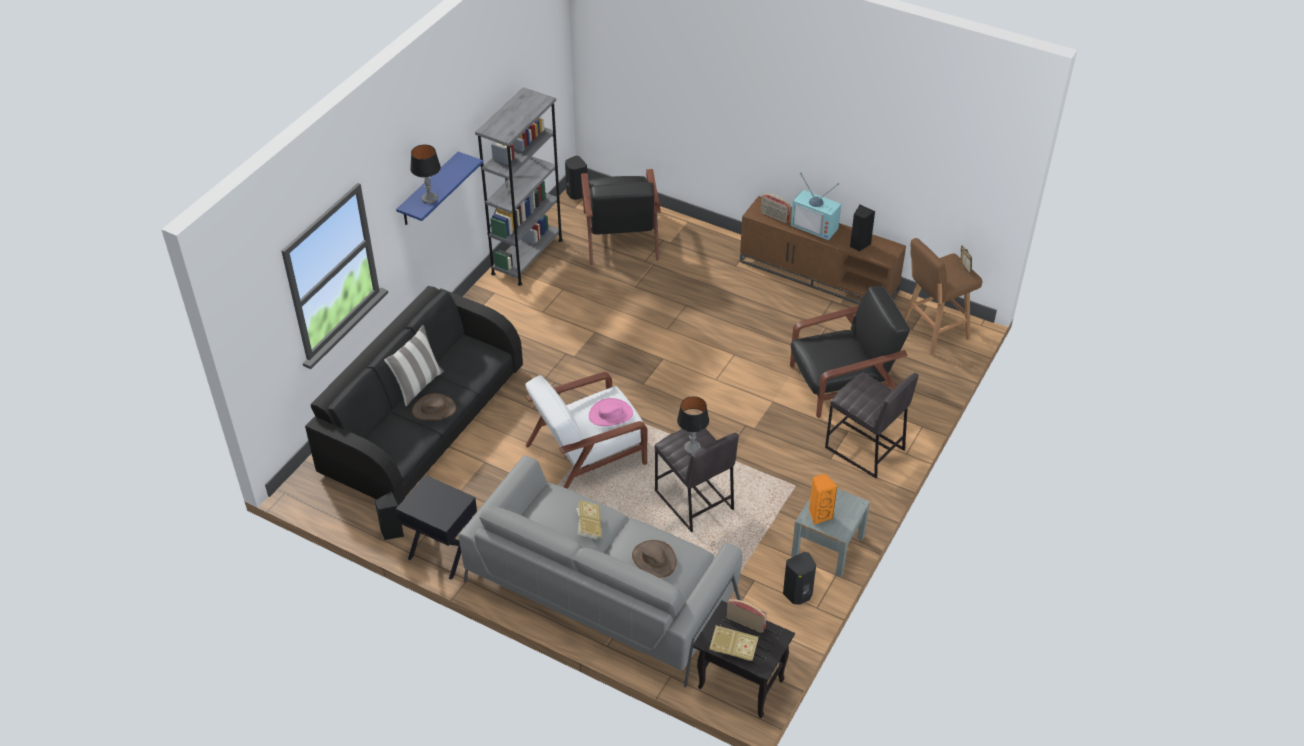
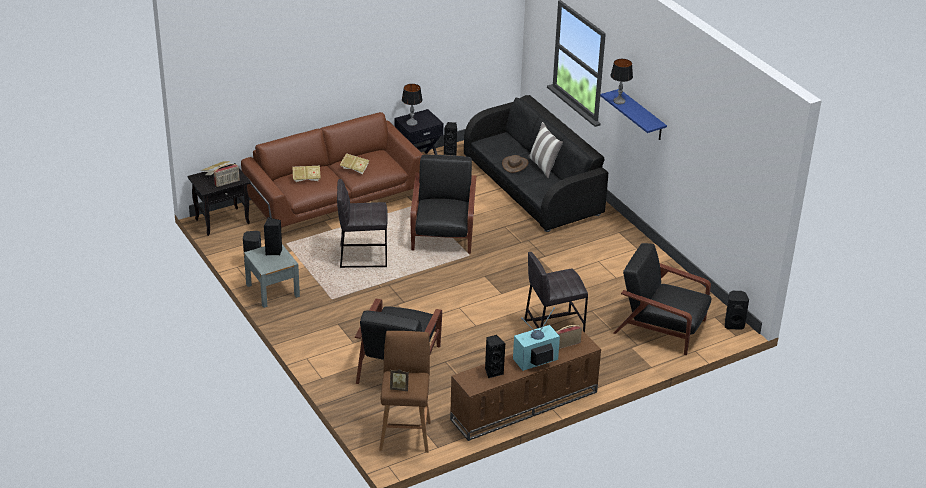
camera: 120 degrees right, 10 degrees down
grey sofa [458,456,742,687] -> brown sofa [241,112,423,228]
grey bookcase [475,87,563,286] -> none
white armchair [525,372,648,489] -> black armchair [410,155,476,254]
pink hat [589,398,633,426] -> none
brown hat [632,540,677,578] -> book [292,166,321,182]
table lamp [677,396,709,454] -> table lamp moved to [402,84,423,126]
orange speaker [809,474,837,525] -> black speaker [264,217,282,255]
grey stool [825,372,919,478] -> grey stool moved to [524,252,588,332]

